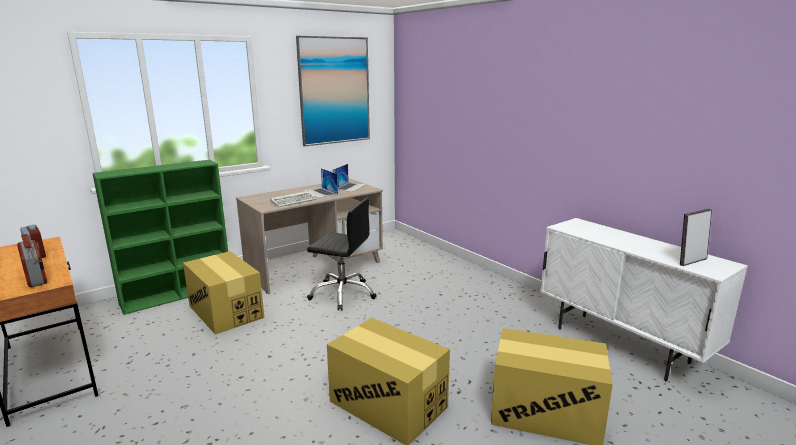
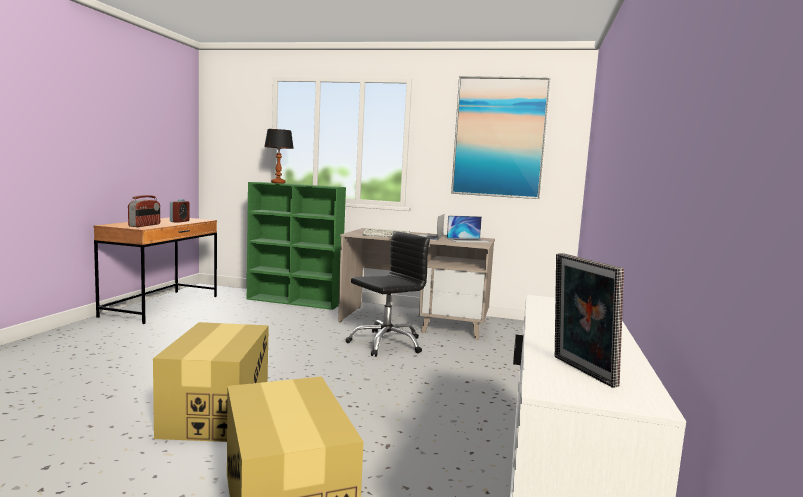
camera: 50 degrees right, 10 degrees down
cardboard box [183,251,264,335] -> none
black office chair [307,198,377,310] -> black office chair turned 105 degrees counterclockwise [345,231,430,357]
picture frame [680,209,712,266] -> picture frame turned 135 degrees counterclockwise [554,253,624,388]
none -> table lamp [264,129,294,184]

